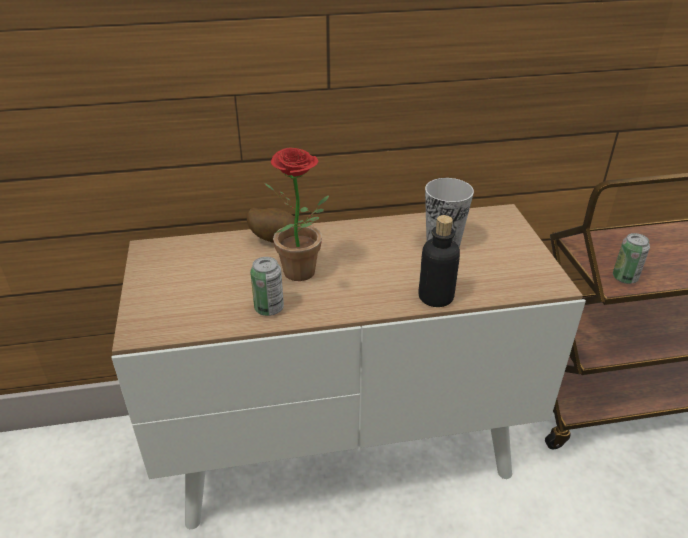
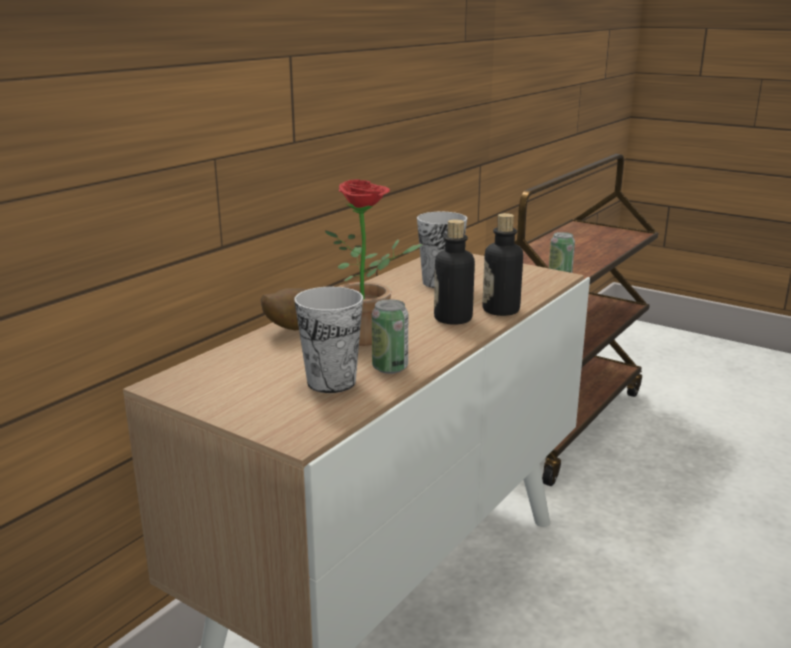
camera: 45 degrees left, 15 degrees down
none -> cup [294,287,363,393]
none -> bottle [434,219,475,325]

